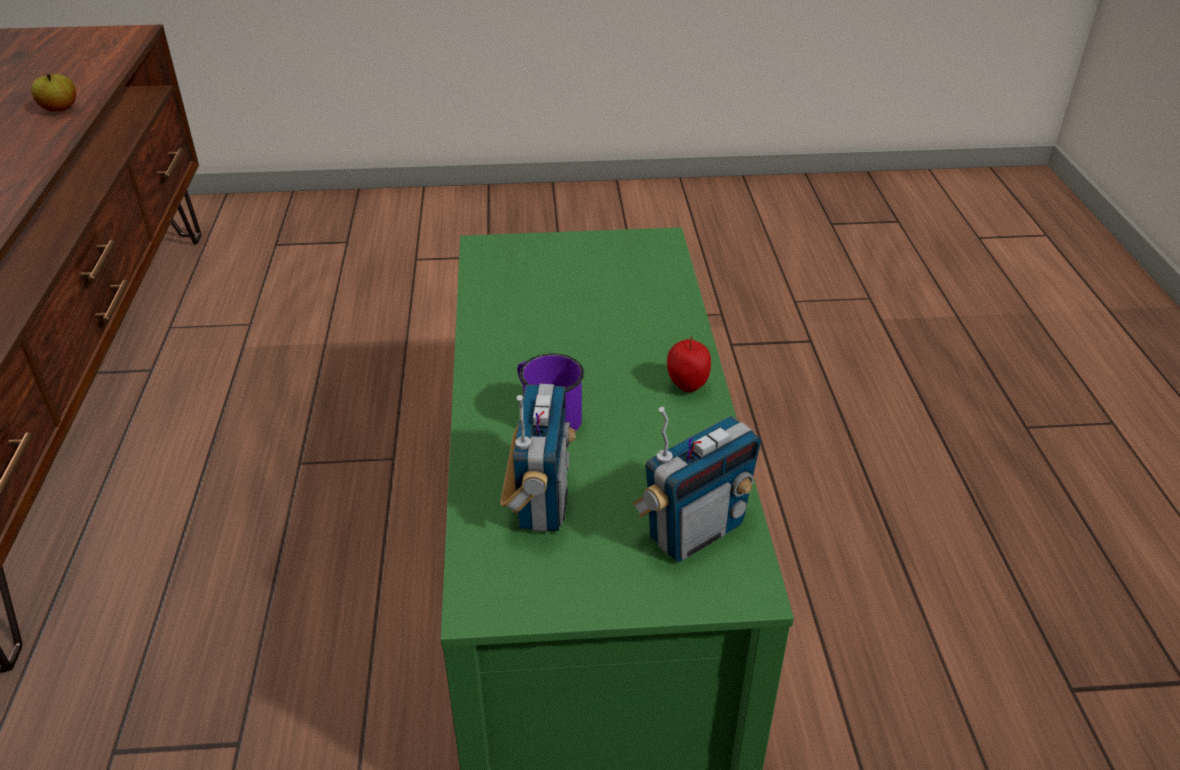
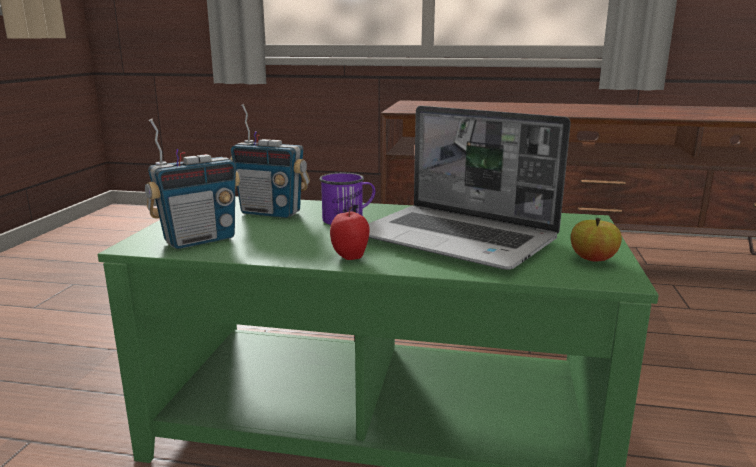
camera: 105 degrees right, 20 degrees down
apple [31,74,76,112] -> apple moved to [571,218,622,262]
radio [633,407,761,562] -> radio turned 105 degrees counterclockwise [145,119,241,249]
none -> laptop [368,106,571,270]

